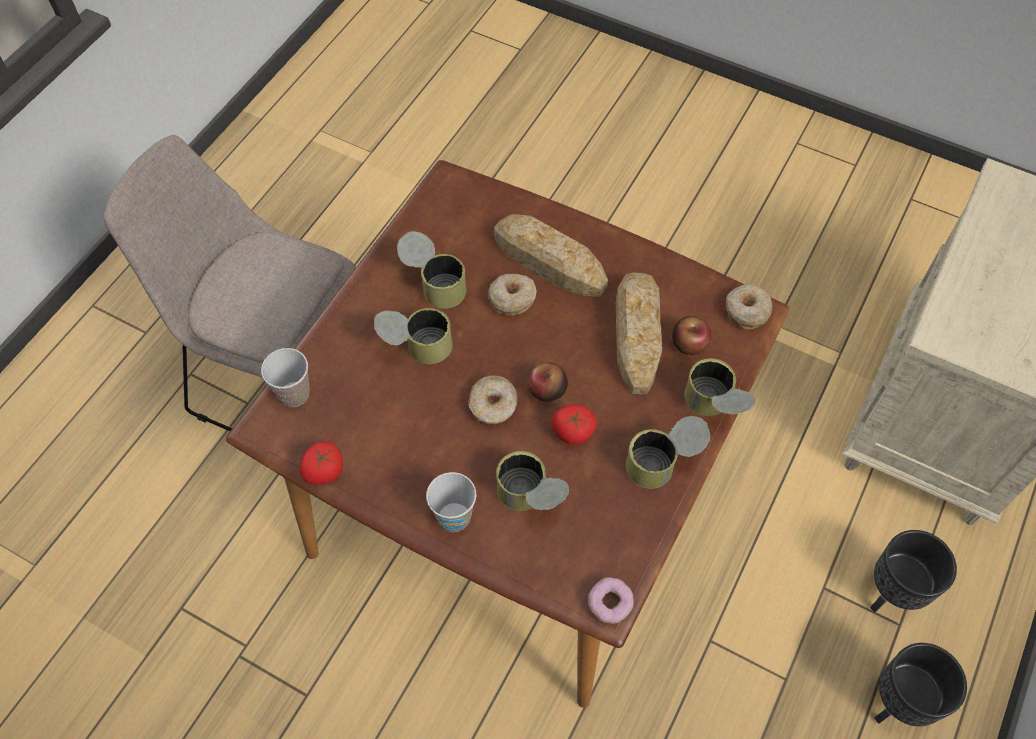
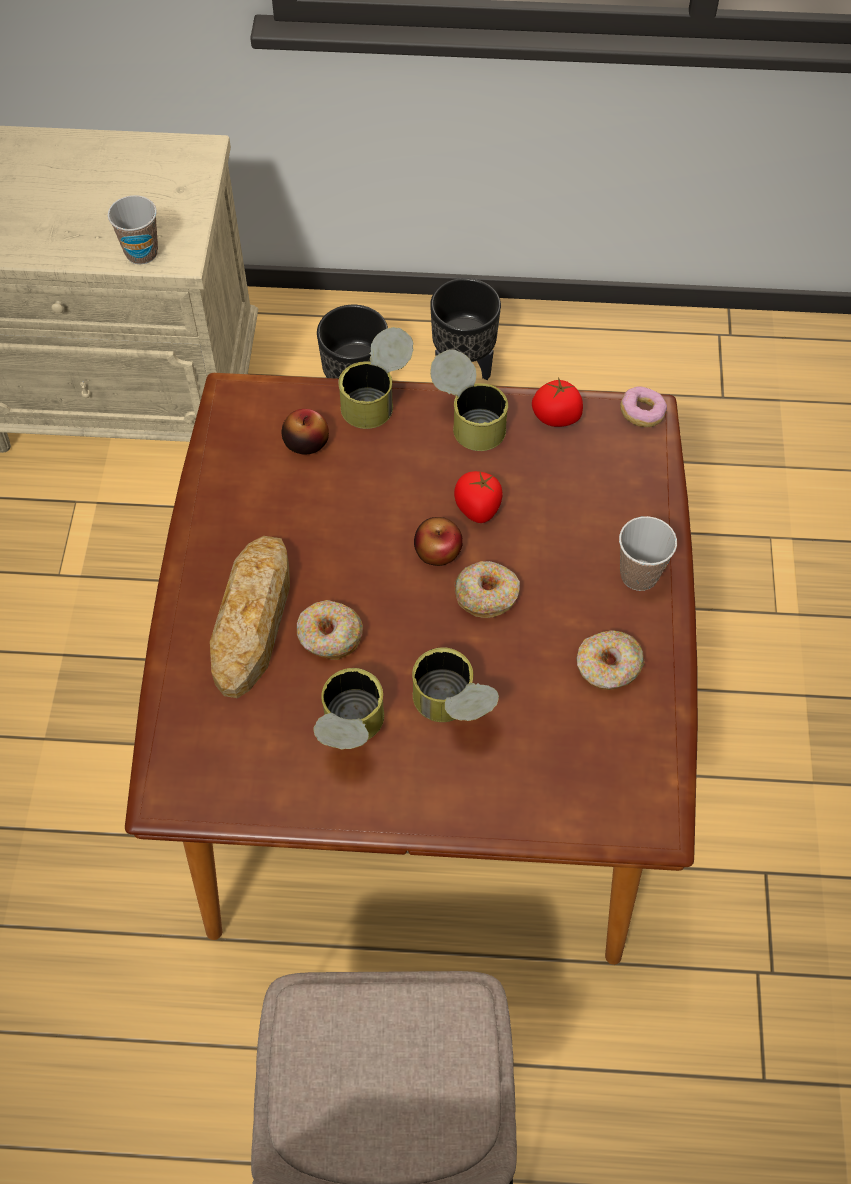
camera: 115 degrees left, 0 degrees up
cup [261,348,310,407] -> cup moved to [108,195,158,265]
tomato [299,442,343,485] -> tomato moved to [532,377,583,427]
can [496,451,569,511] -> none
bread [616,273,662,394] -> none
donut [726,284,772,329] -> donut moved to [576,630,645,690]

